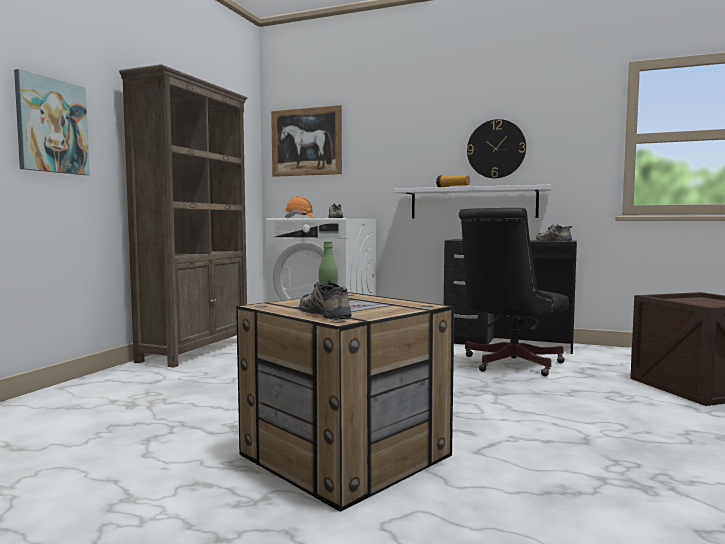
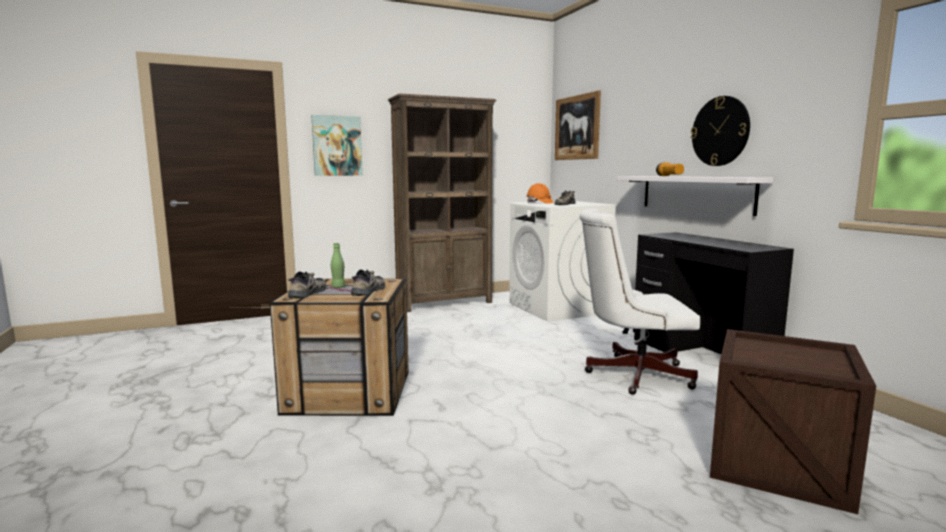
camera: 45 degrees right, 5 degrees up
black office chair [459,208,569,376] -> white office chair [580,209,700,395]
shoe [536,224,572,241] -> shoe moved to [351,270,385,296]

